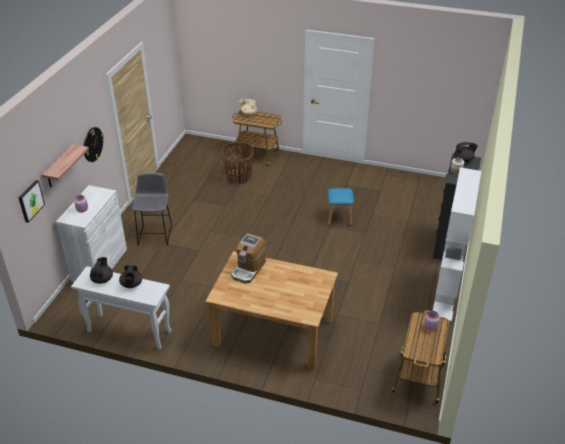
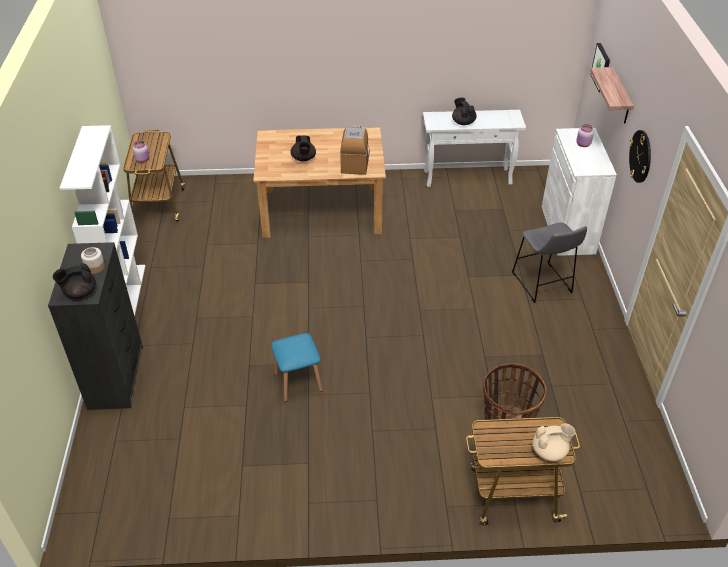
camera: 160 degrees right, 5 degrees up
black teapot [90,257,113,284] -> black teapot moved to [290,135,316,162]

